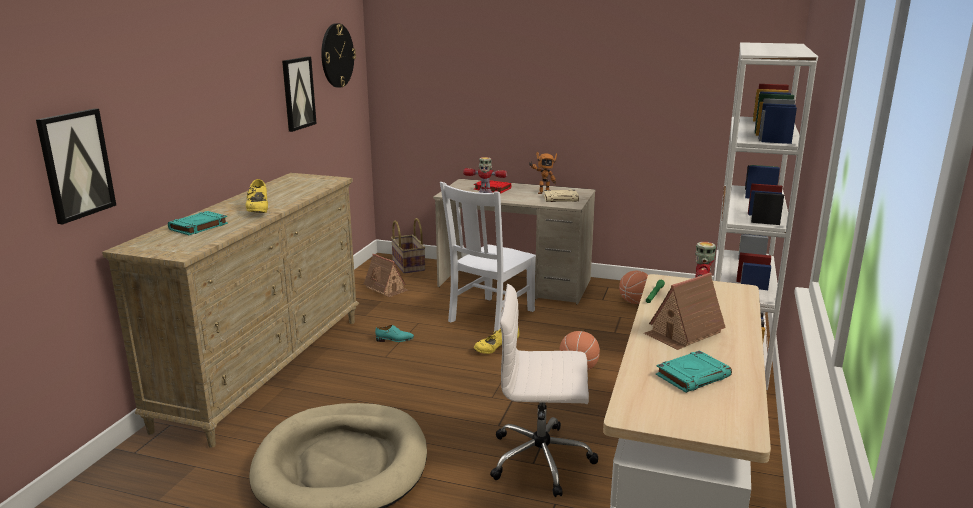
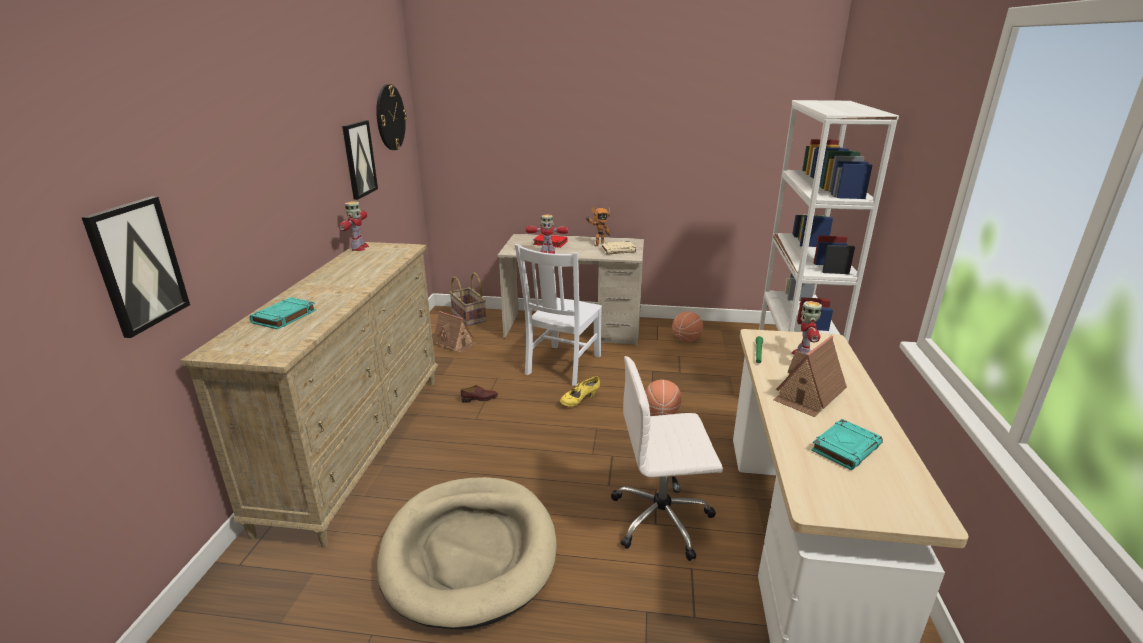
camera: 10 degrees left, 5 degrees up
yellow shoe [246,179,268,213] -> none
turquoise shoe [375,325,414,342] -> brown shoe [461,385,498,403]
none -> toy robot [339,201,369,251]

